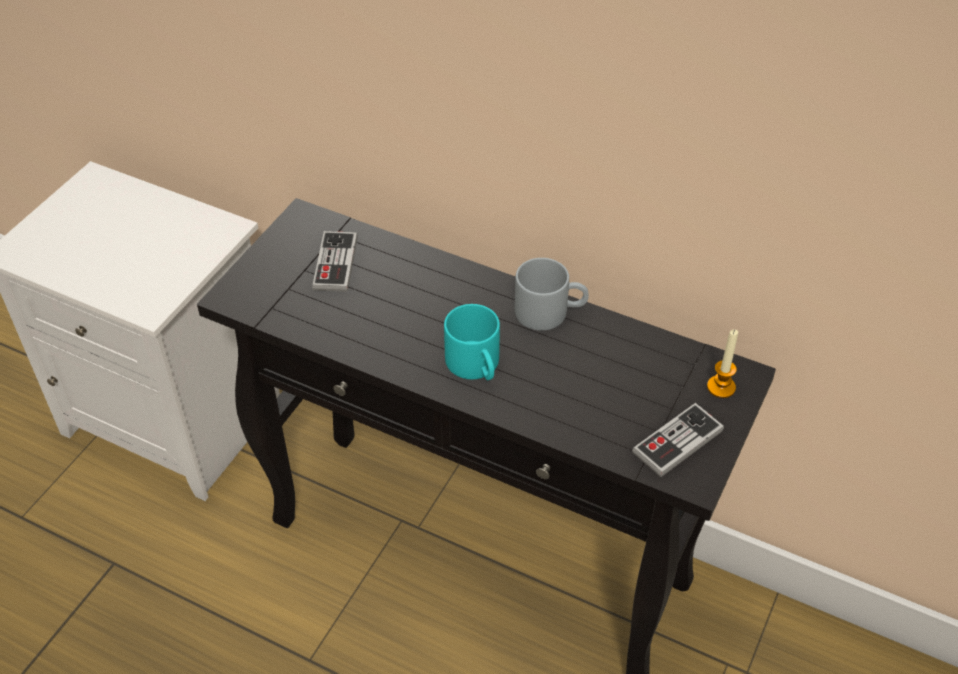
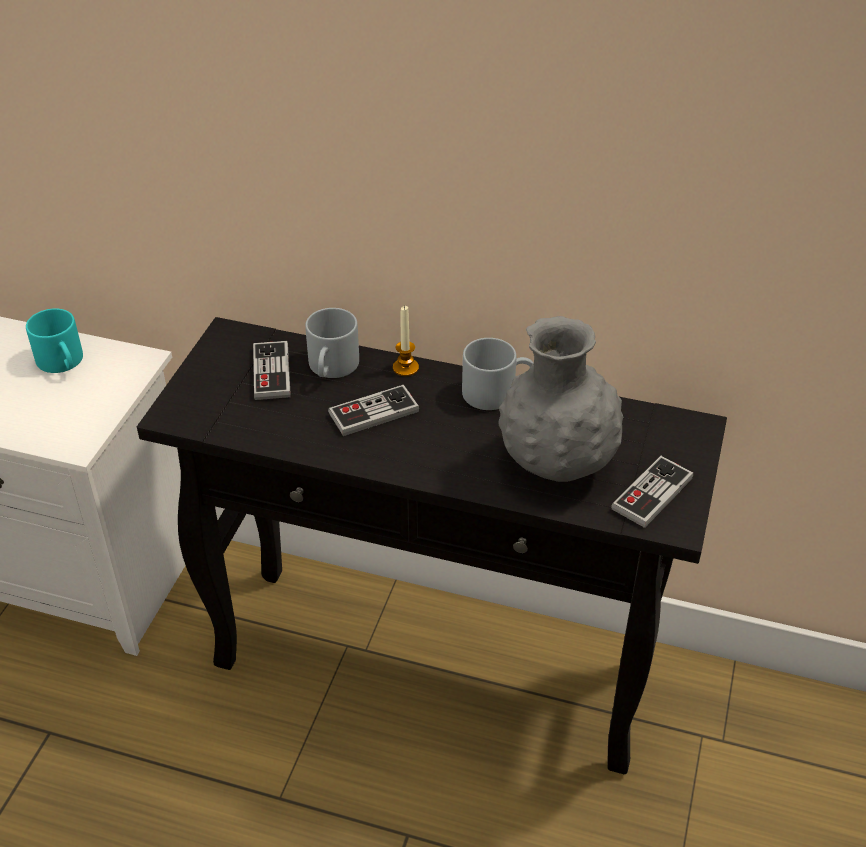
camera: 10 degrees left, 5 degrees down
turquoise mug [444,304,500,380] -> turquoise mug moved to [26,308,83,373]
candle [707,329,738,398] -> candle moved to [393,305,419,376]
none -> grey mug [305,308,359,378]
none -> game controller [328,385,419,436]
none -> grey vase [498,316,623,482]

